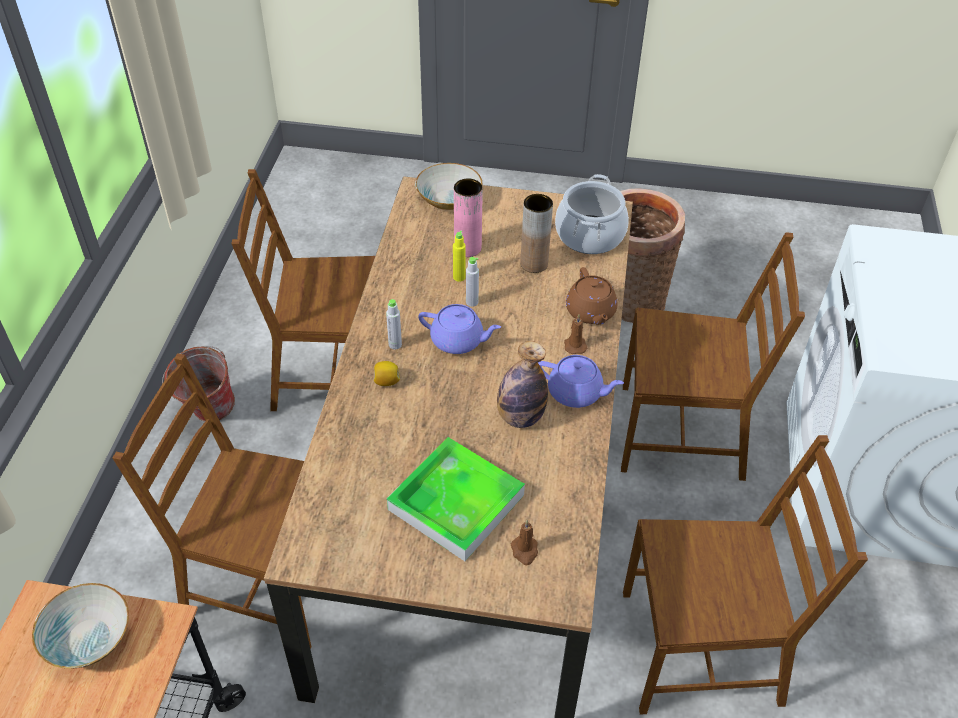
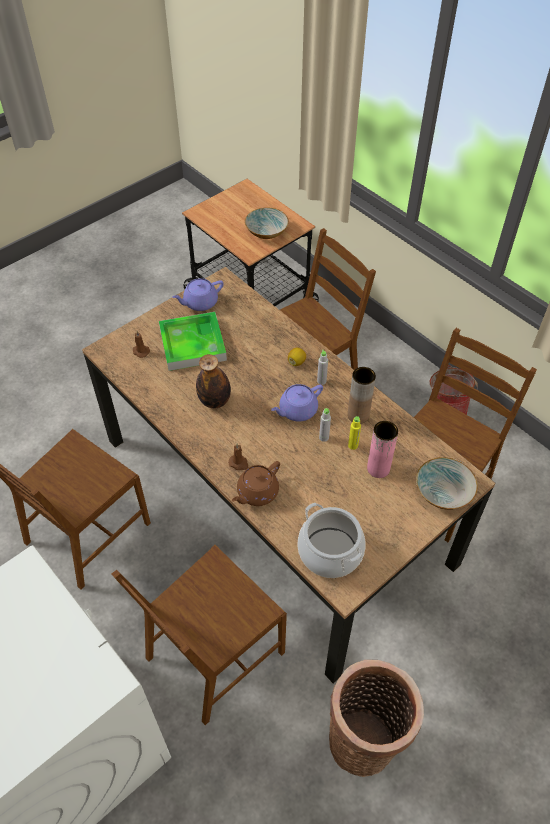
camera: 130 degrees right, 5 degrees up
brown vase [520,194,553,273] -> brown vase moved to [348,367,376,424]
purple teapot [538,355,624,408] -> purple teapot moved to [172,278,224,311]
brown teapot [566,267,618,325] -> brown teapot turned 75 degrees counterclockwise [232,461,280,506]

